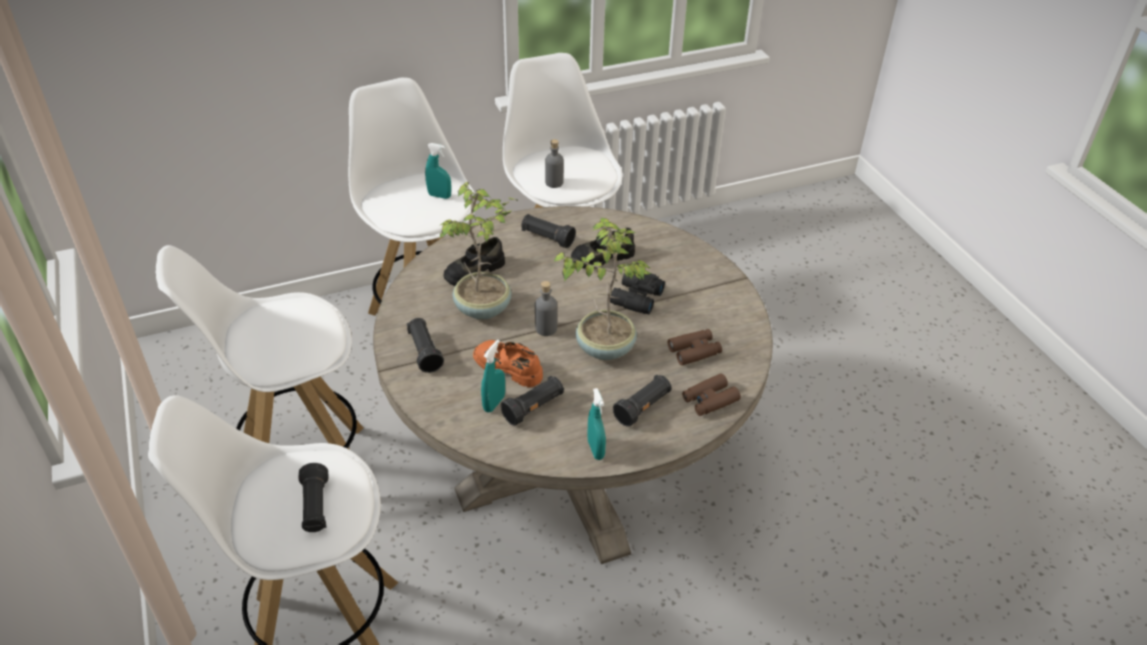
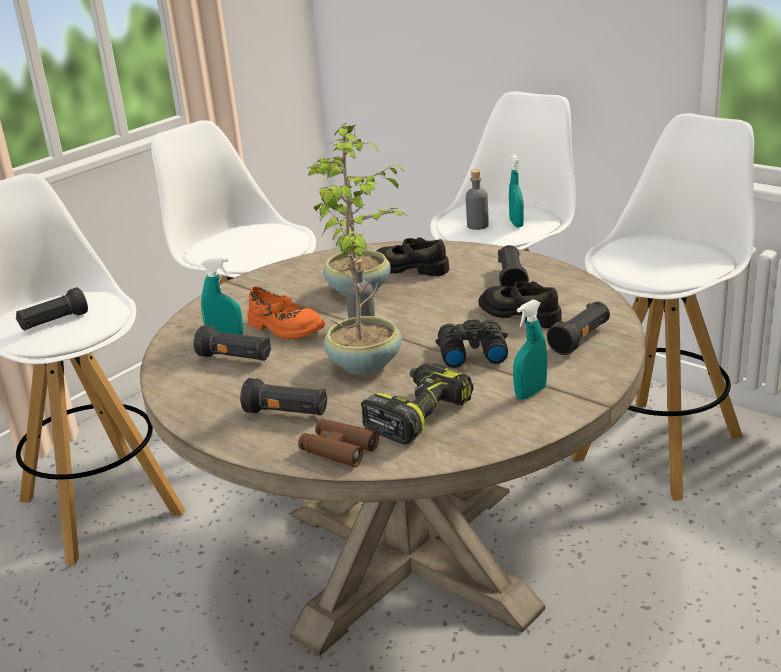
camera: 65 degrees right, 15 degrees down
black flashlight [407,318,444,373] -> black flashlight moved to [547,301,610,355]
orange shoe [473,340,543,387] -> orange shoe turned 120 degrees clockwise [247,287,325,339]
grey bottle [545,139,564,188] -> grey bottle moved to [466,169,489,230]
turquoise spray bottle [588,388,606,460] -> turquoise spray bottle moved to [513,300,547,400]
brown binoculars [668,329,722,365] -> power drill [361,363,473,444]

